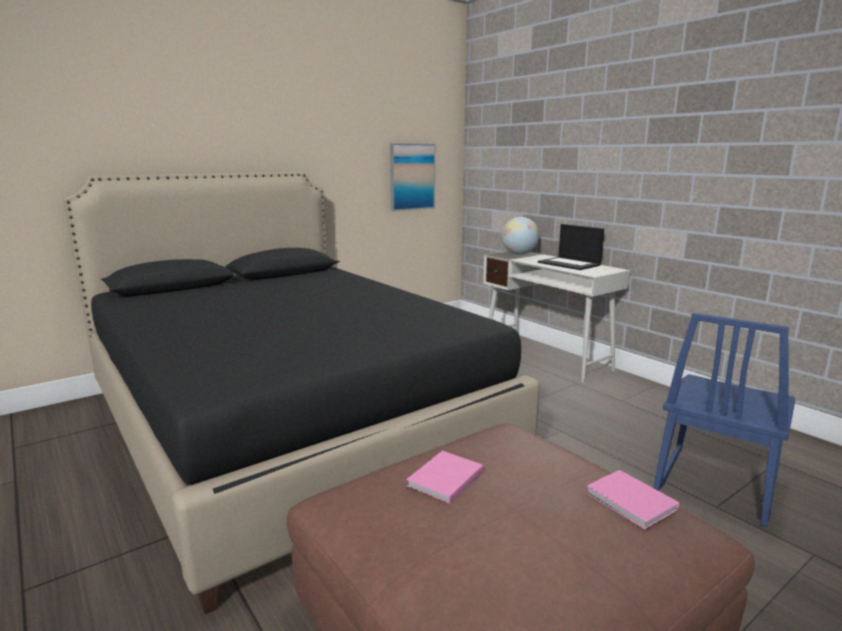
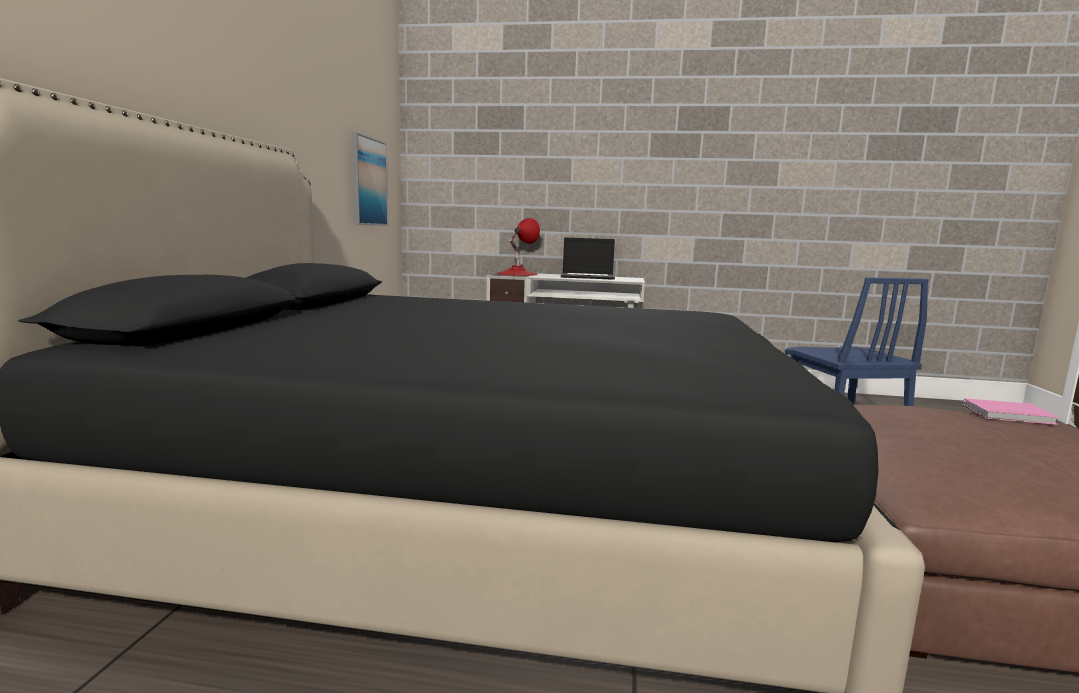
camera: 45 degrees left, 5 degrees down
pink book [406,451,483,504] -> none
globe [501,217,539,255] -> red table lamp [497,218,540,276]

